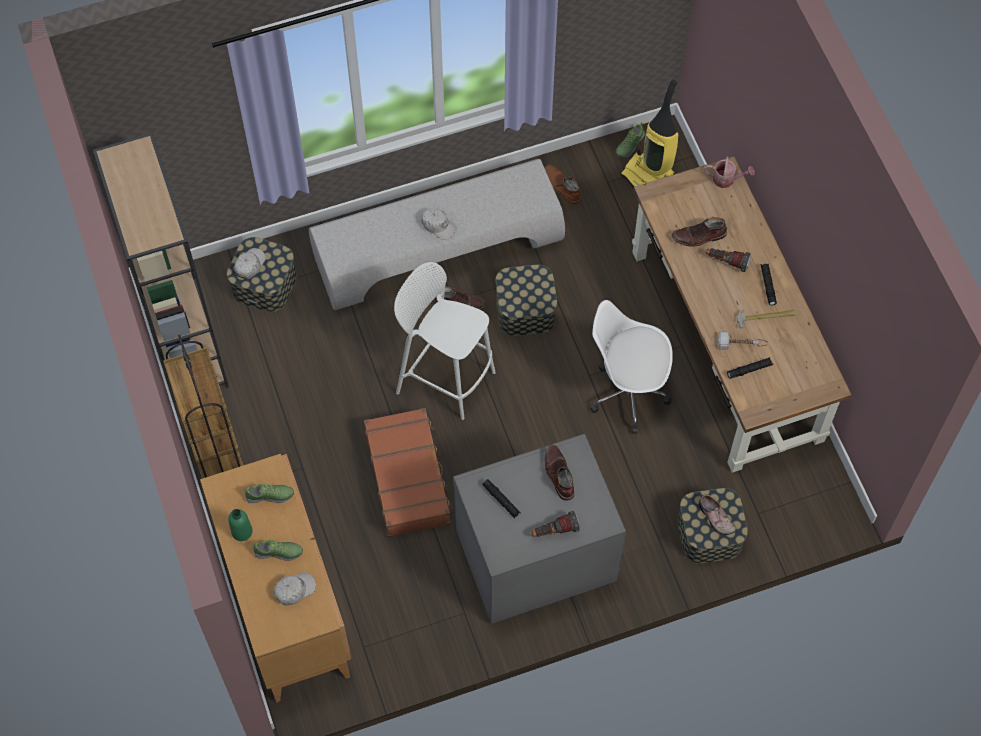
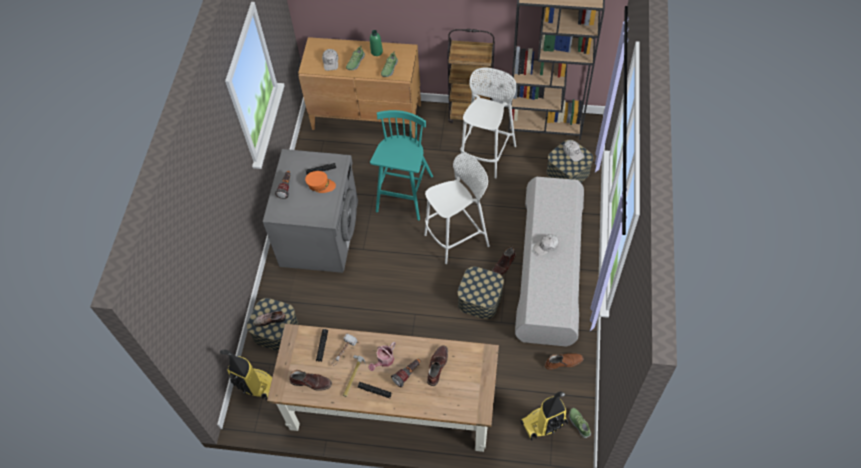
camera: 120 degrees right, 5 degrees down
brown suitcase [364,408,453,537] -> turquoise stool [370,110,433,220]
brown boot [545,444,574,501] -> brown boot moved to [290,370,332,391]
white office chair [590,300,673,434] -> none
watering can [704,156,755,188] -> watering can moved to [369,342,396,371]
none -> vacuum cleaner [220,349,272,401]
none -> orange cap [305,171,336,193]
none -> white stool [461,67,516,179]

